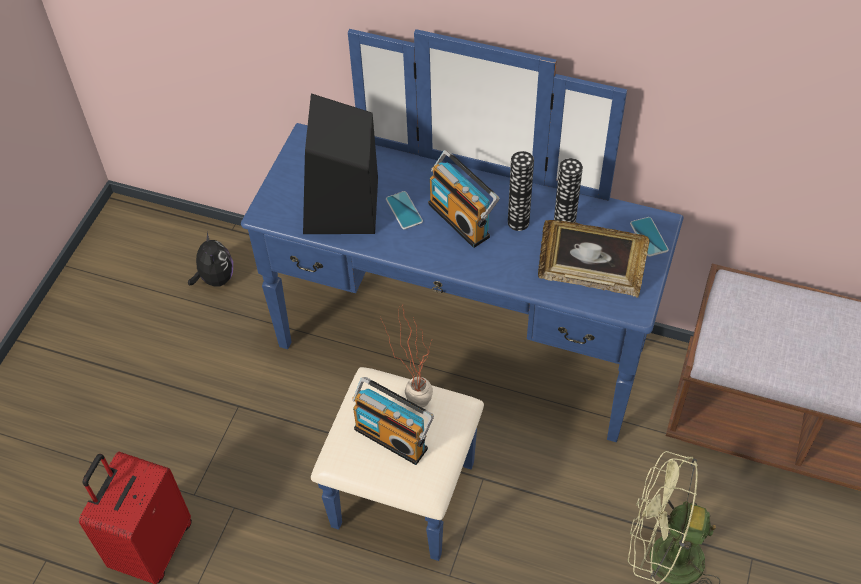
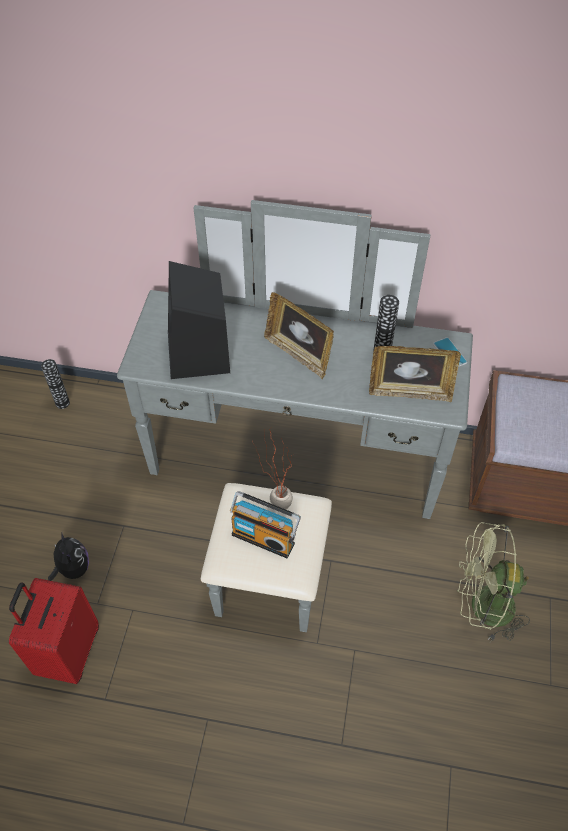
camera: 10 degrees left, 0 degrees up
plush toy [188,232,233,287] -> plush toy moved to [48,533,89,581]
blue dresser [241,29,684,561] -> grey dresser [117,200,473,632]
phone [386,191,423,229] -> none
radio [428,150,500,248] -> picture frame [264,292,334,379]
vase [508,151,534,231] -> vase moved to [41,359,70,409]

